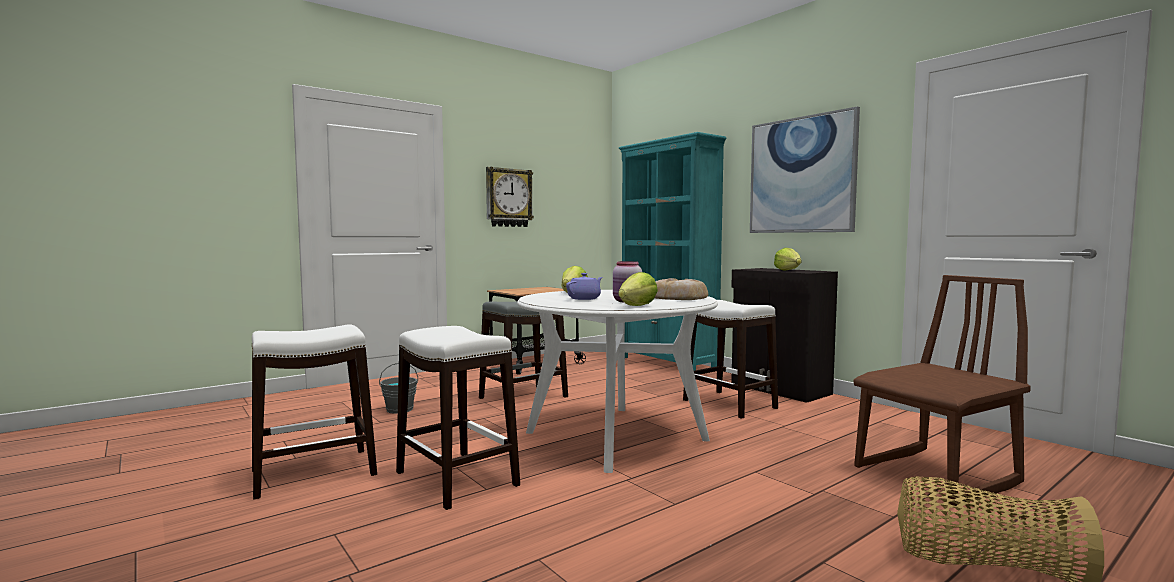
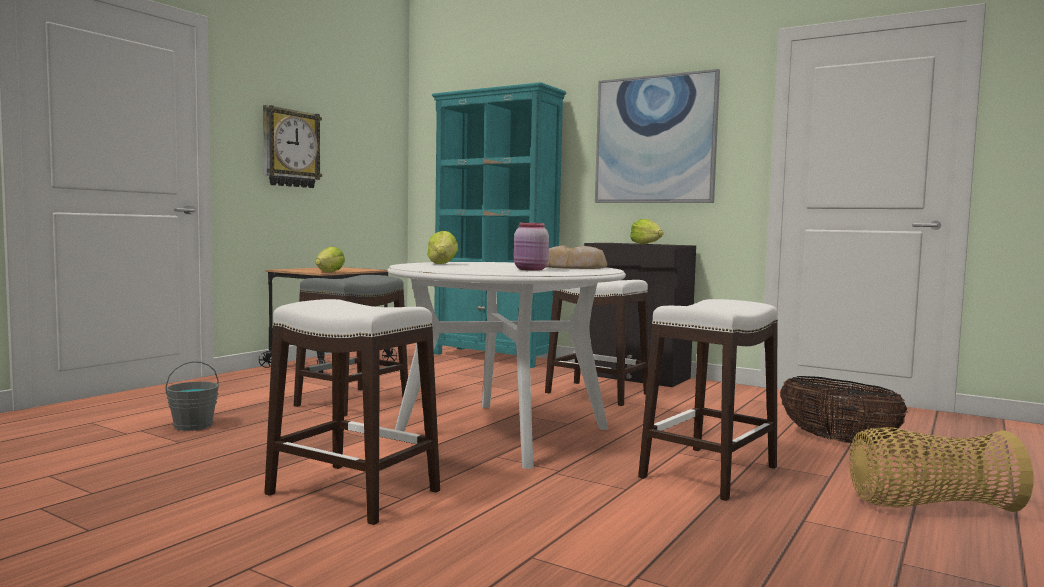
camera: 20 degrees left, 0 degrees up
white stool [252,324,377,499] -> white stool moved to [638,299,778,501]
purple teapot [566,273,603,300] -> none
lettuce [619,272,658,306] -> lettuce moved to [315,247,345,272]
brown chair [853,275,1031,506] -> basket [780,376,908,444]

